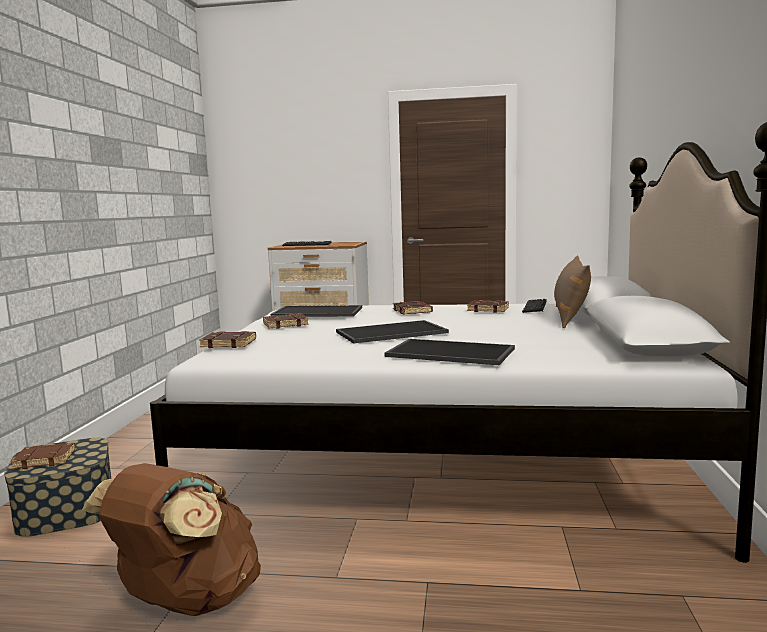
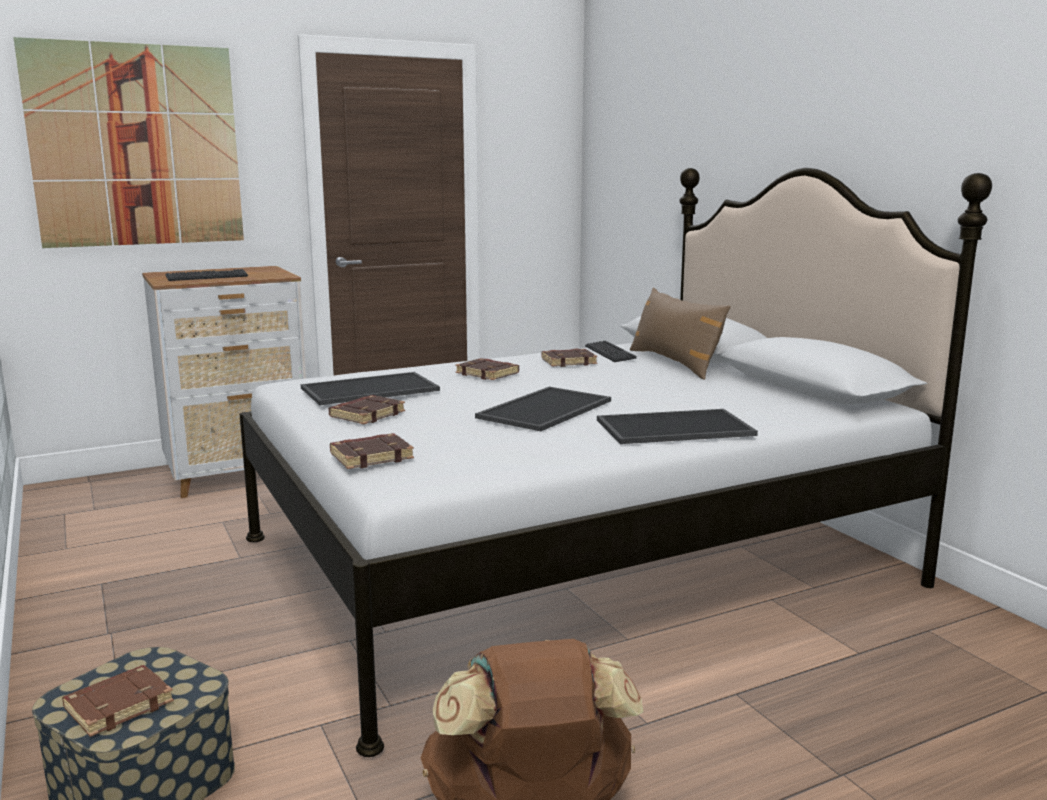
camera: 35 degrees left, 5 degrees up
none -> picture [13,37,244,248]

